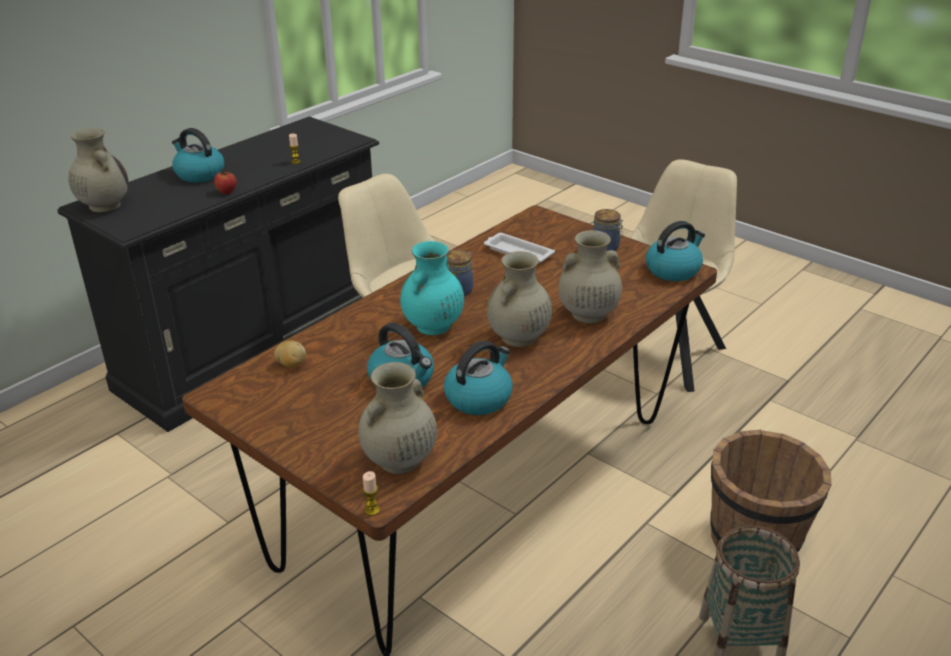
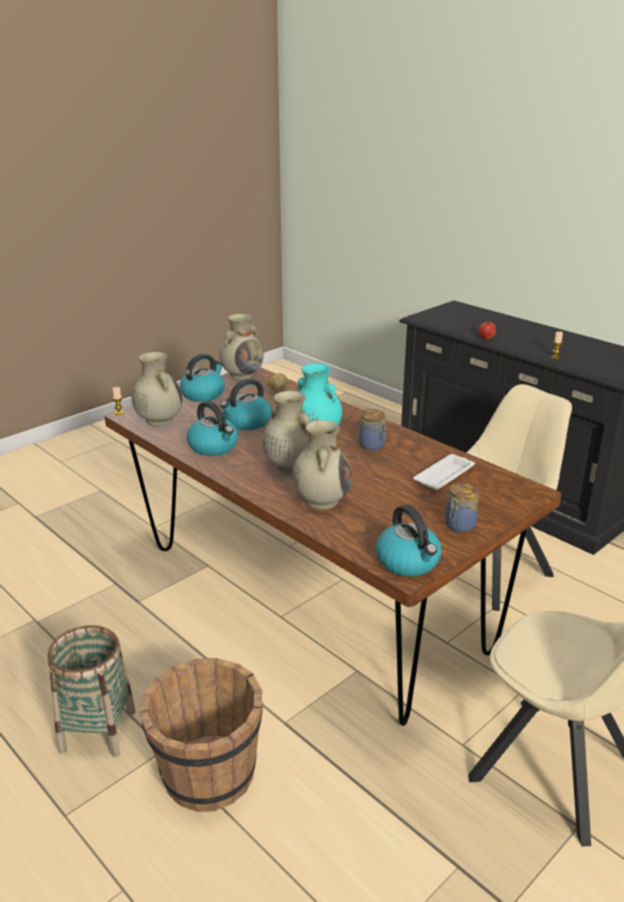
camera: 95 degrees right, 5 degrees down
beige vase [68,128,129,213] -> beige vase moved to [219,314,263,380]
kettle [172,128,224,182] -> kettle moved to [180,354,225,402]

